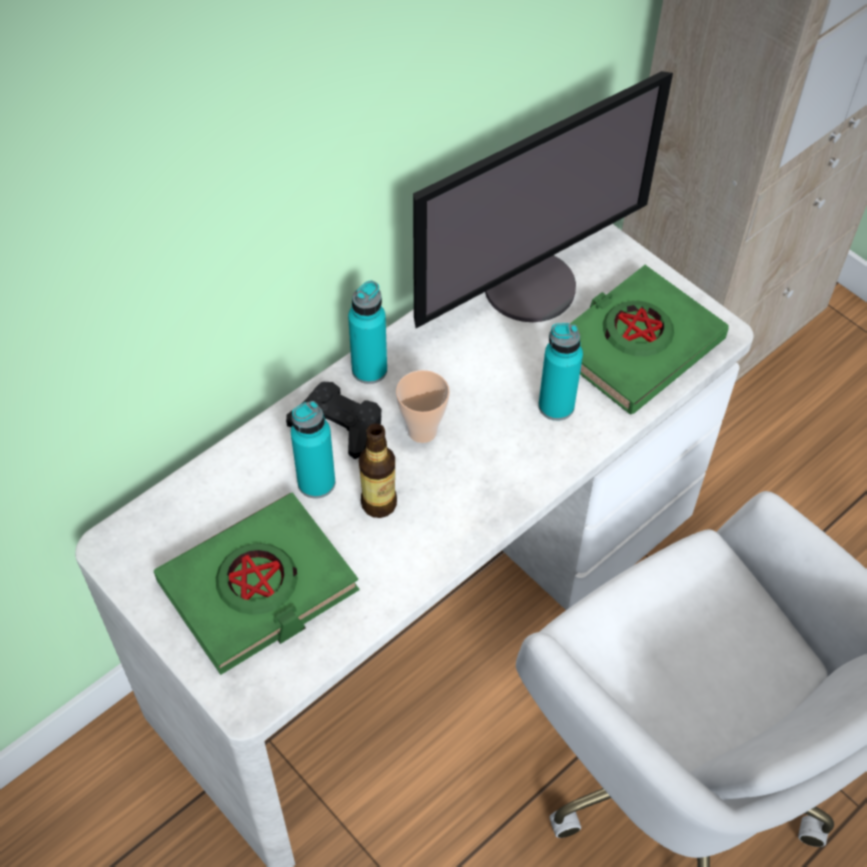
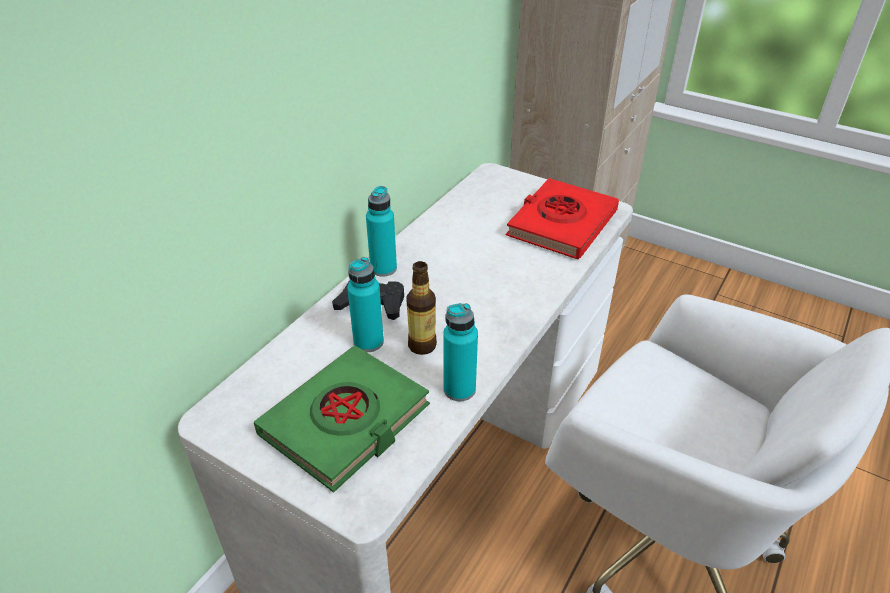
camera: 15 degrees left, 15 degrees down
cup [396,370,450,443] -> none
monitor [413,71,673,328] -> none
turquoise bottle [538,323,583,421] -> turquoise bottle moved to [443,303,478,401]
green book [570,265,729,414] -> red book [506,178,619,259]

